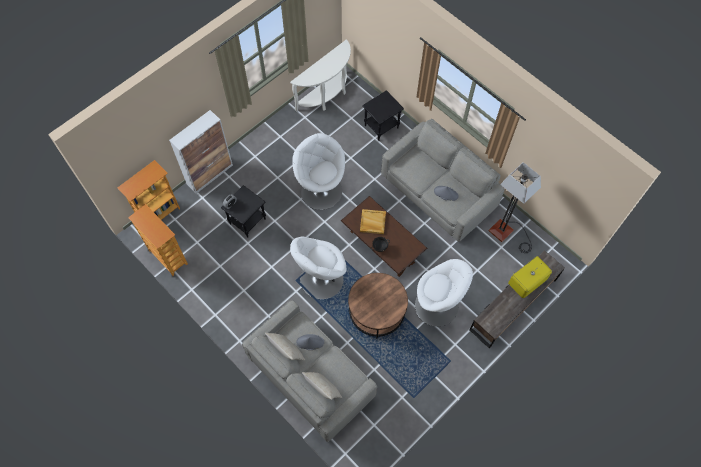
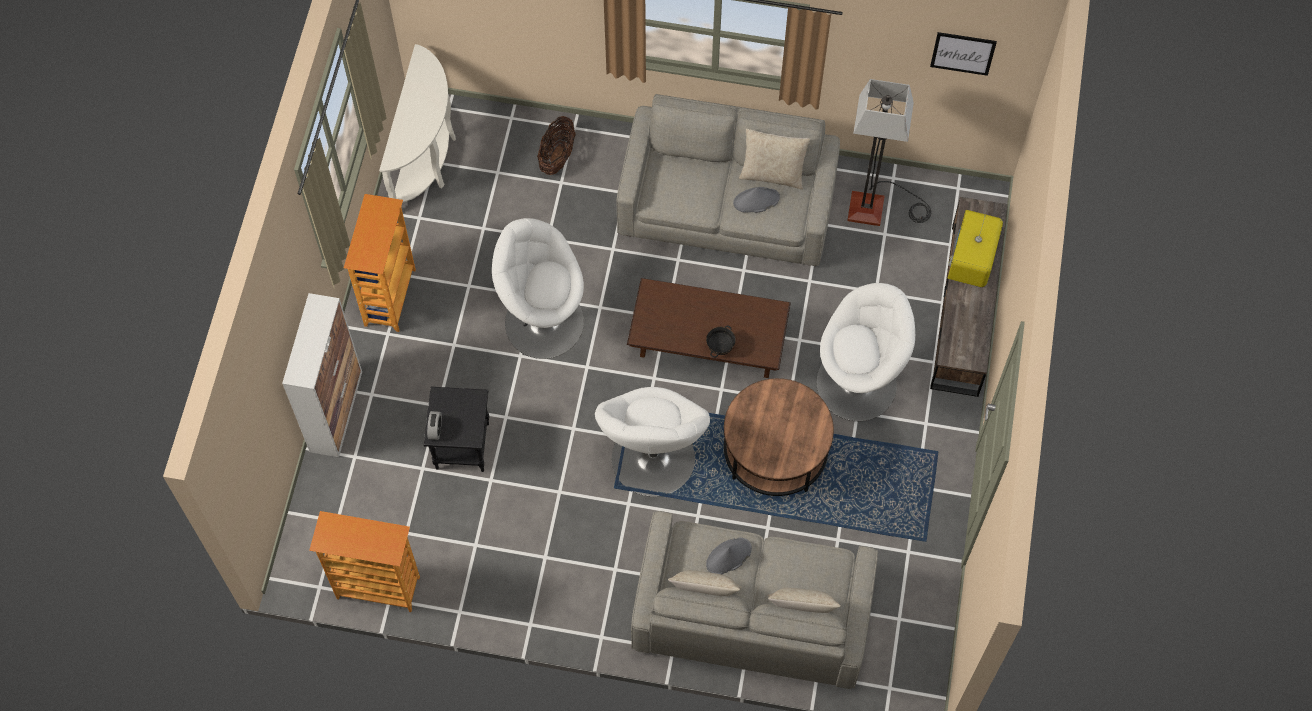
camera: 35 degrees left, 0 degrees up
bookcase [118,160,180,220] -> bookcase moved to [344,194,416,332]
beige tray [360,209,386,234] -> none
black side table [362,90,404,141] -> basket [537,116,576,175]
none -> beige pillow [739,129,810,189]
none -> picture [930,32,997,76]

